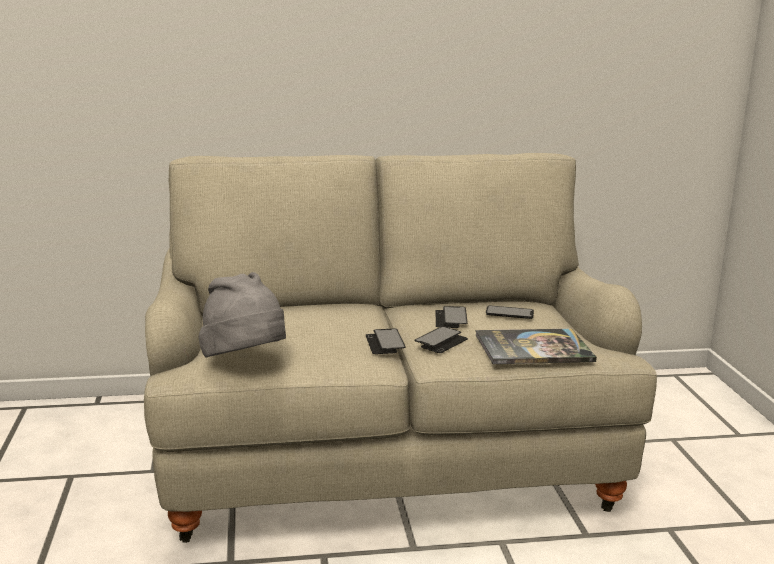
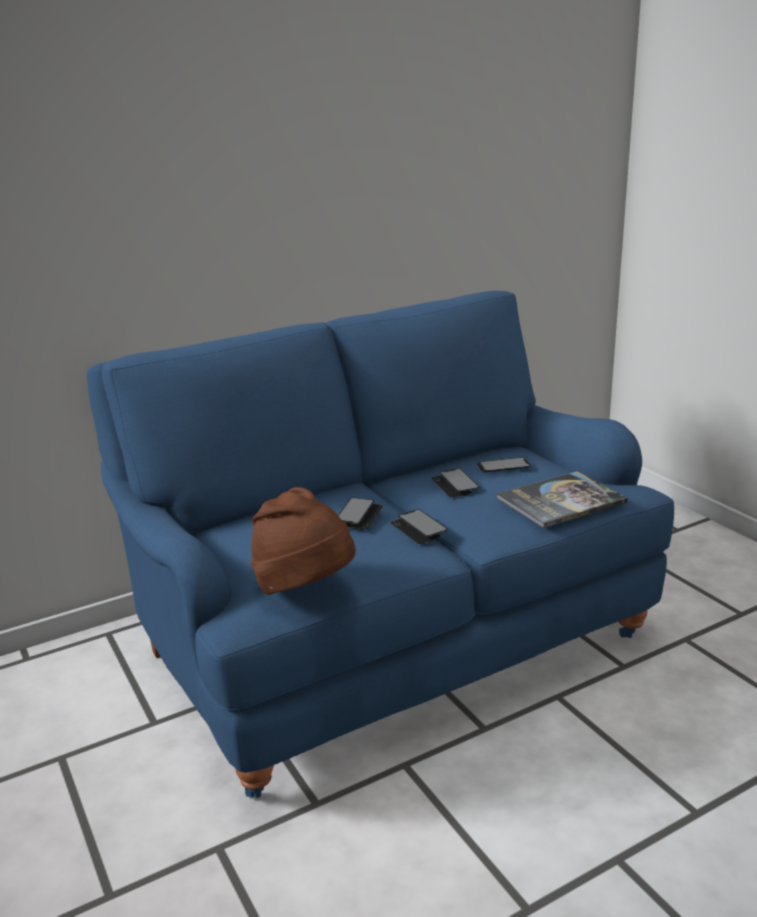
camera: 20 degrees left, 5 degrees up
beige sofa [144,153,657,543] -> blue sofa [87,291,674,798]
grey hat [199,272,286,358] -> brown hat [251,487,356,595]
phone [414,326,468,353] -> phone moved to [338,498,383,530]

